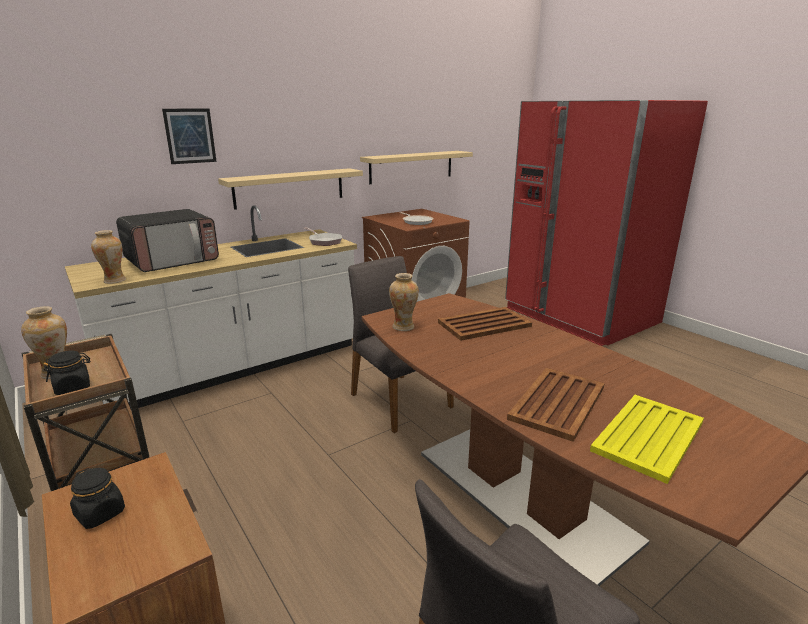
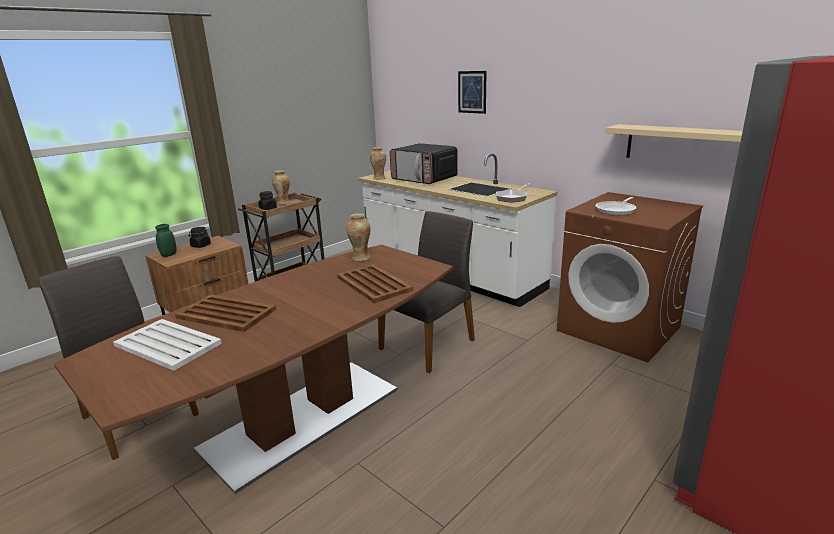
camera: 80 degrees right, 0 degrees up
beige shelf [218,168,363,210] -> none
yellow tray [590,395,704,484] -> white tray [113,319,222,371]
none -> green jar [155,224,176,257]

